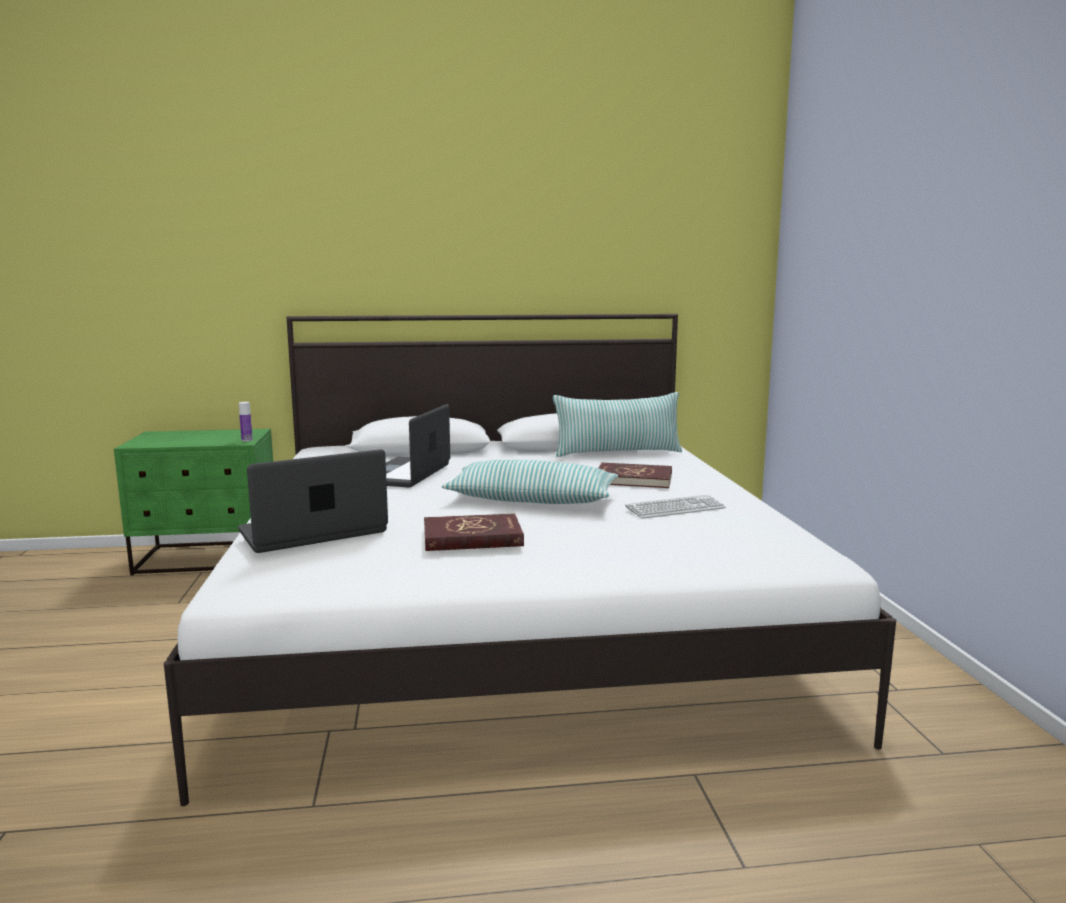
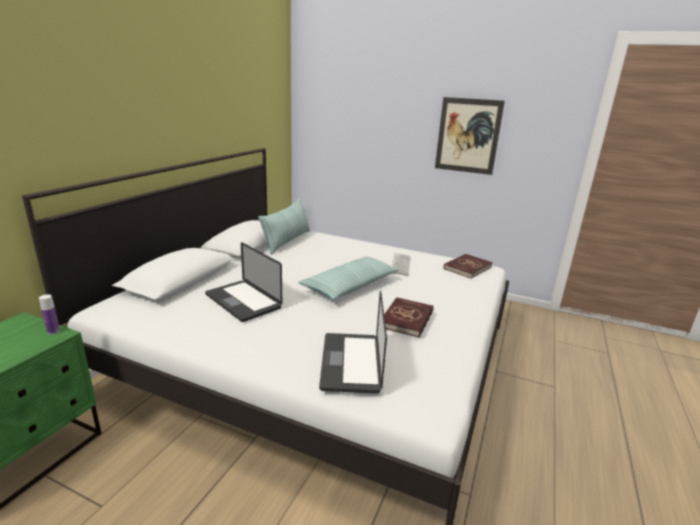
camera: 60 degrees left, 10 degrees up
red book [599,463,672,488] -> red book moved to [443,254,493,279]
none -> picture [435,97,505,175]

